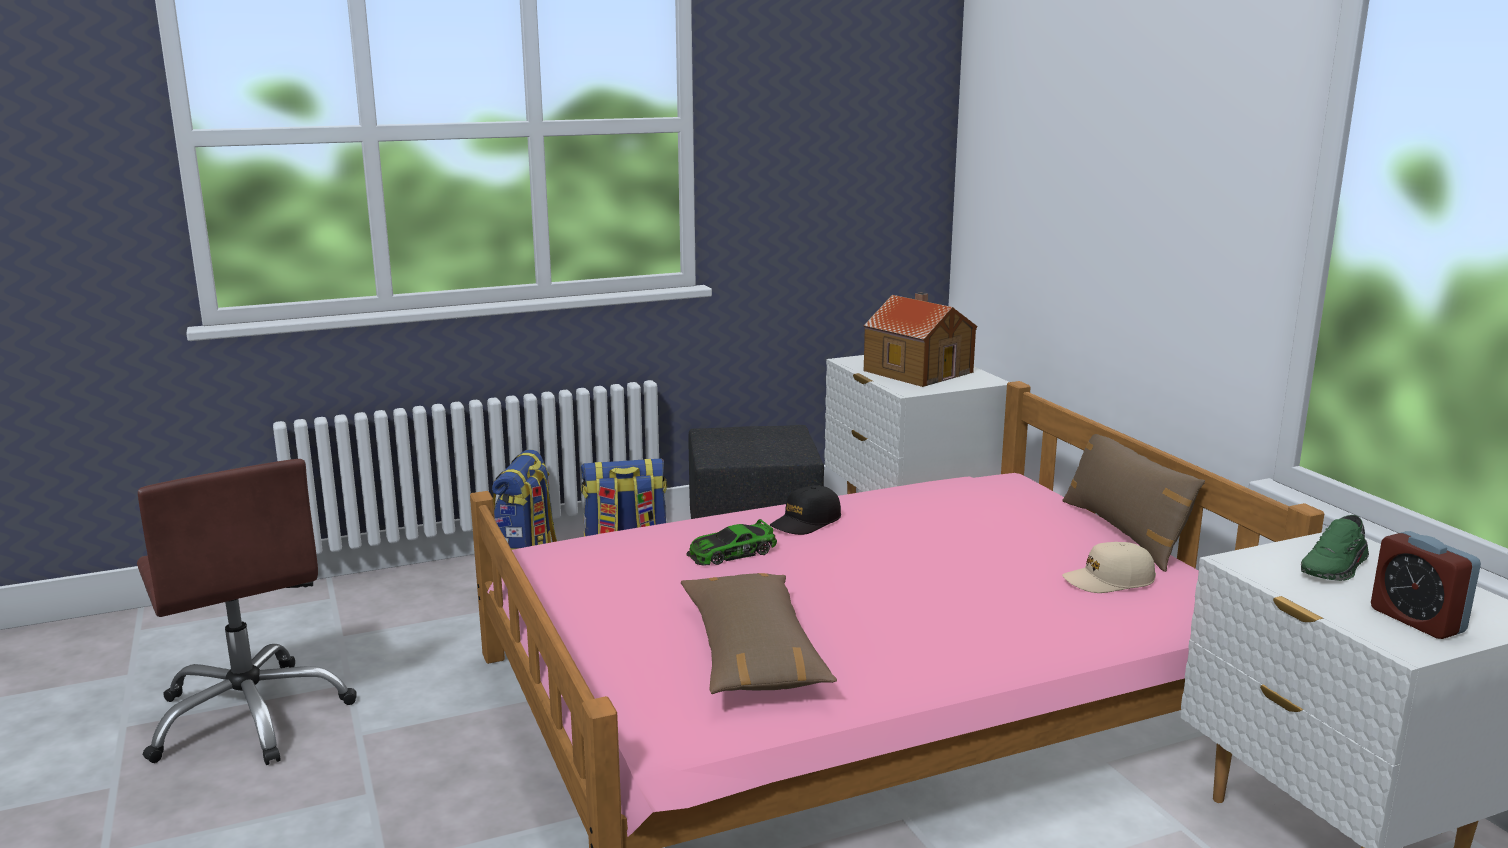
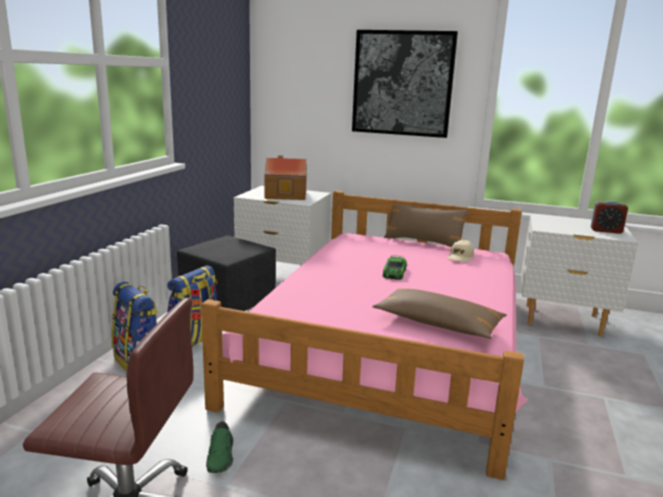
camera: 50 degrees left, 0 degrees up
toy car [686,519,777,566] -> toy car moved to [382,255,407,280]
black cap [770,485,841,535] -> none
green shoe [1301,515,1369,581] -> green shoe moved to [206,421,233,473]
none -> picture [352,30,458,138]

